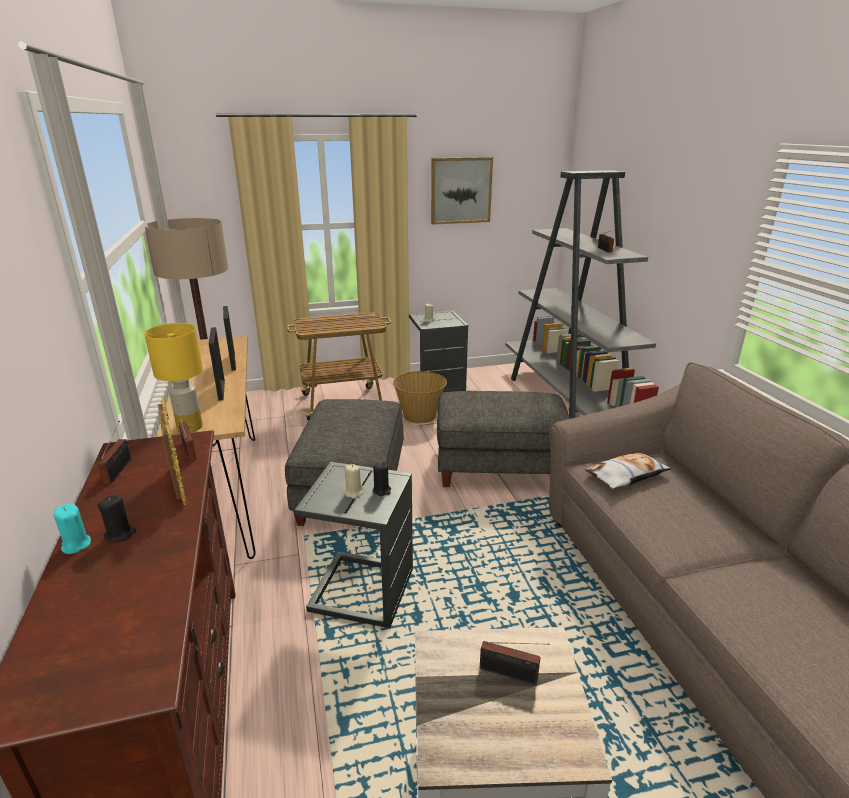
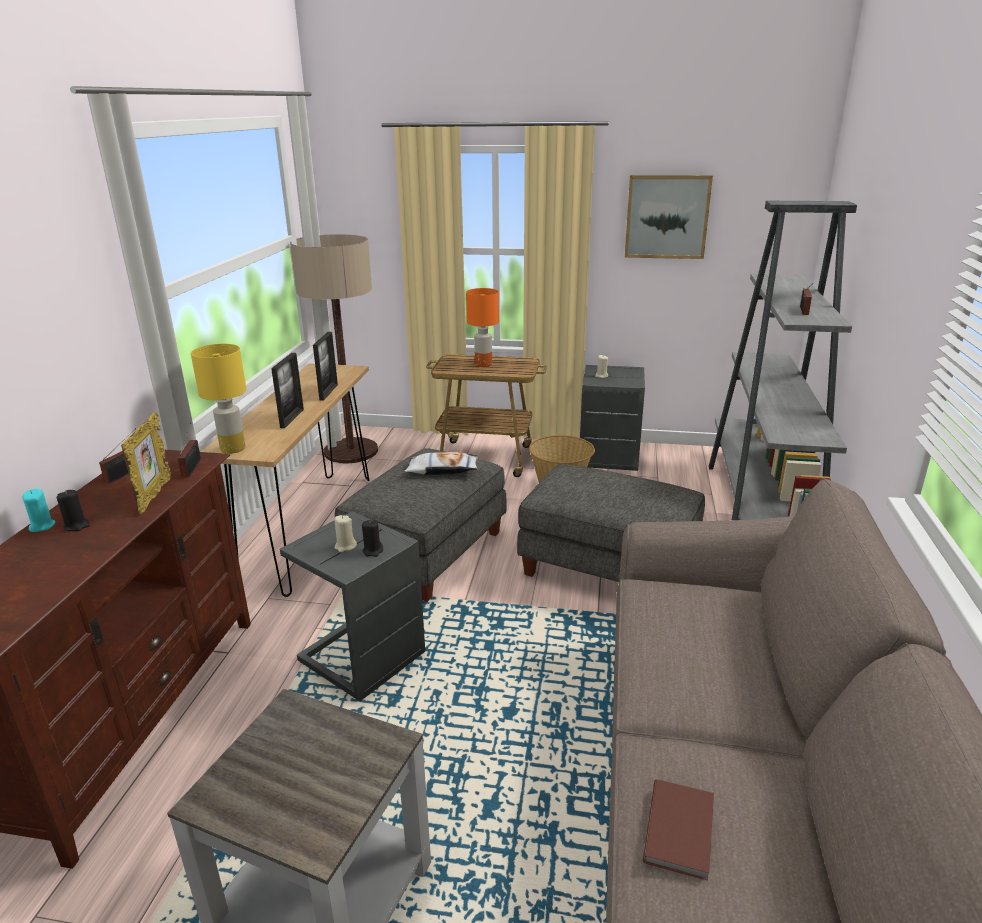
camera: 25 degrees right, 0 degrees up
radio [480,641,550,685] -> none
pillow [584,452,672,489] -> pillow moved to [404,452,478,475]
none -> orange table lamp [466,288,499,367]
none -> brown book [643,779,714,881]

